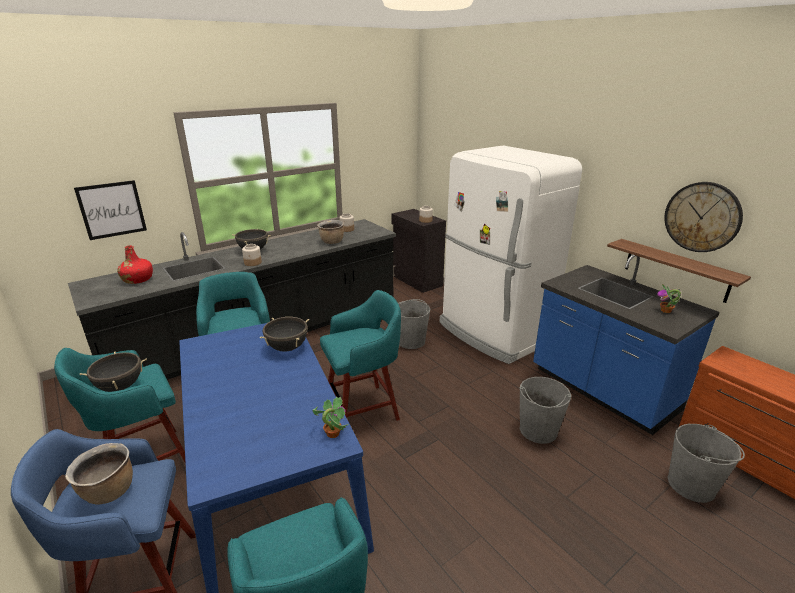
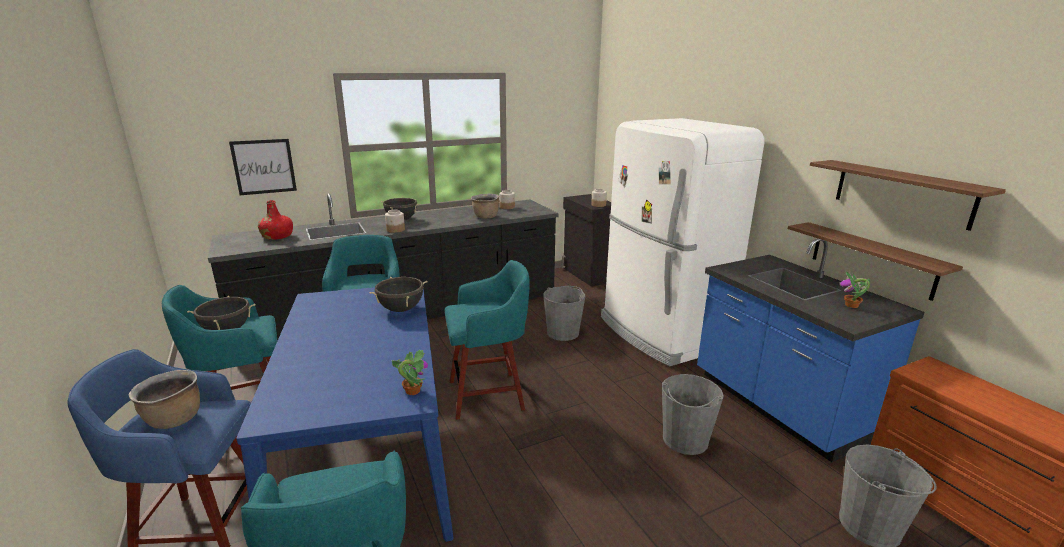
camera: 10 degrees right, 5 degrees down
wall clock [664,182,743,252] -> shelf [810,160,1006,231]

